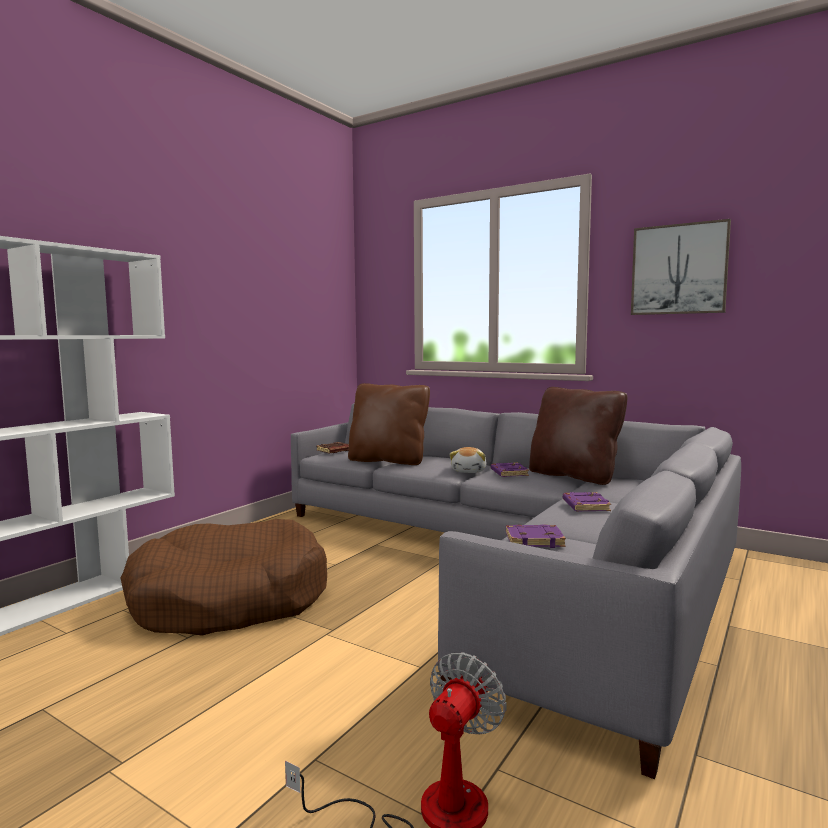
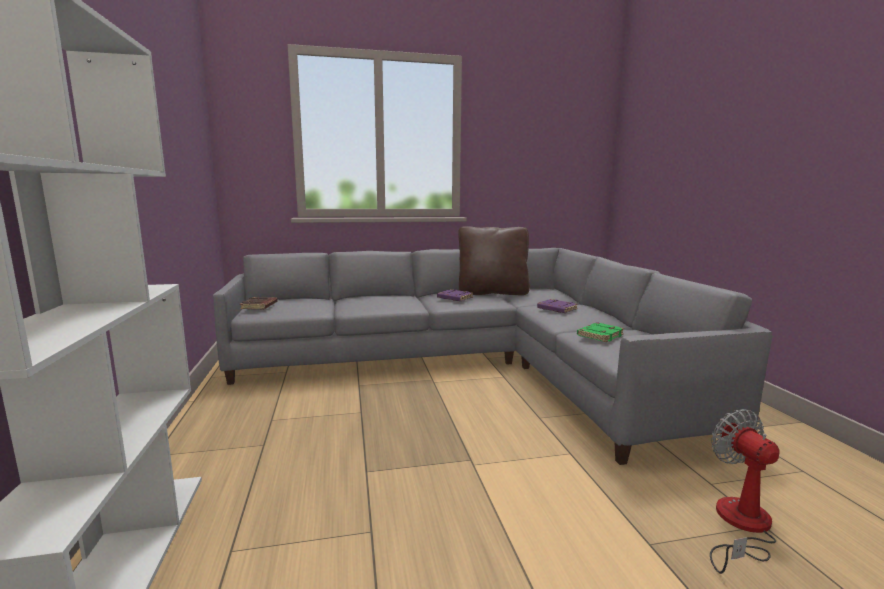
camera: 45 degrees left, 5 degrees up
brown dog bed [120,519,327,636] -> none
brown pillow [348,383,430,465] -> none
plush toy [449,447,487,473] -> none
purple book [506,525,566,548] -> green book [577,322,624,342]
picture [631,219,731,315] -> none

